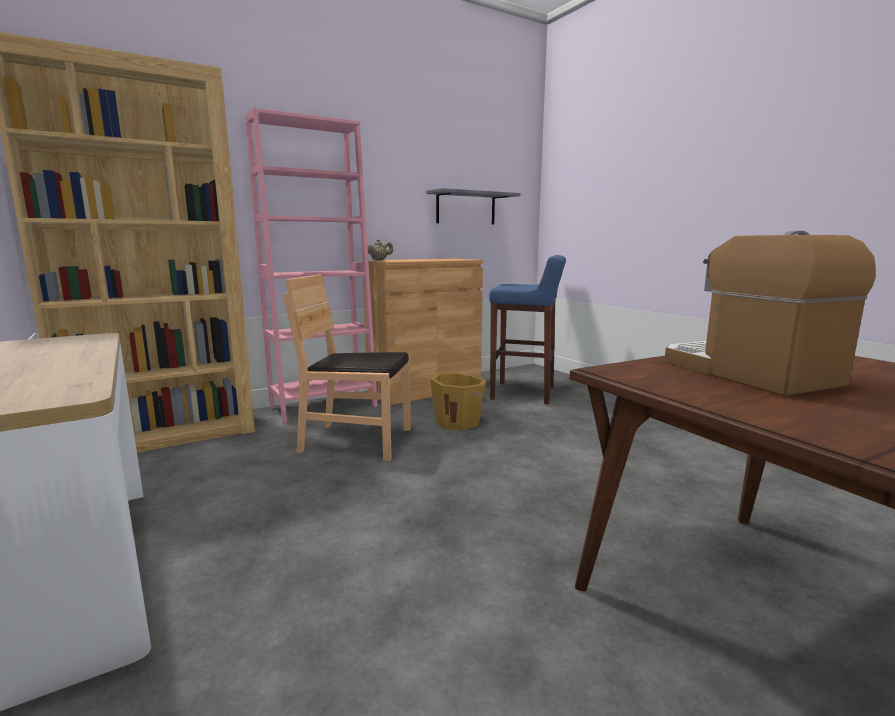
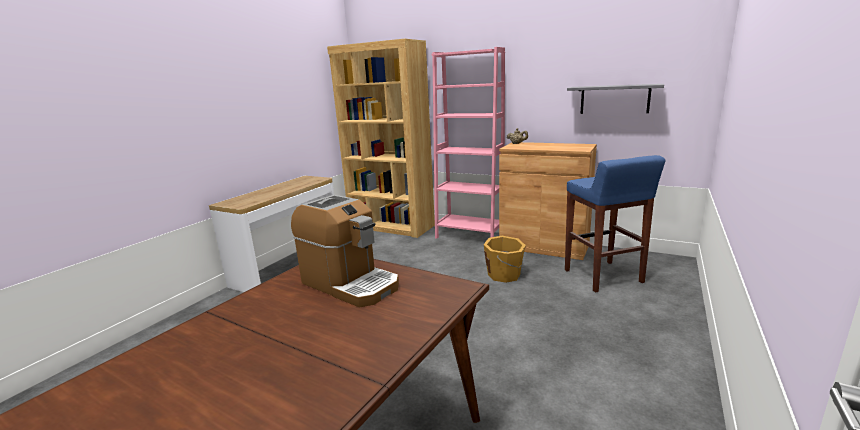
camera: 60 degrees right, 5 degrees up
brown chair [283,274,411,461] -> none
coffee machine [664,231,876,396] -> coffee machine turned 90 degrees clockwise [291,195,399,307]

